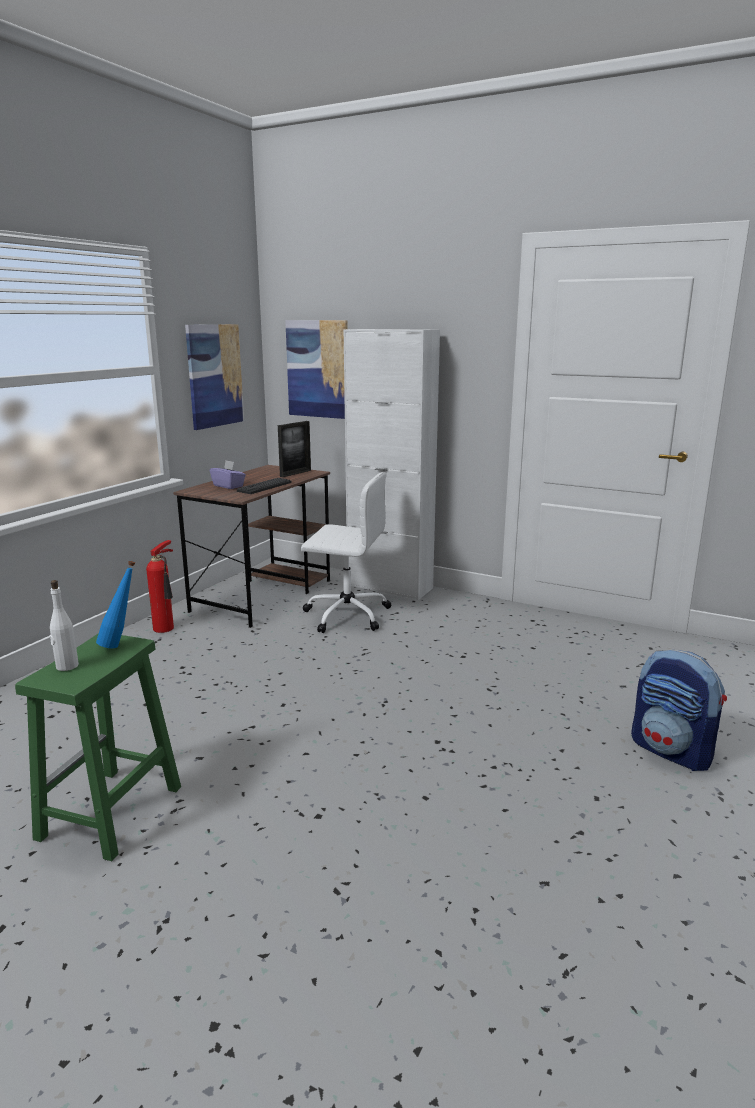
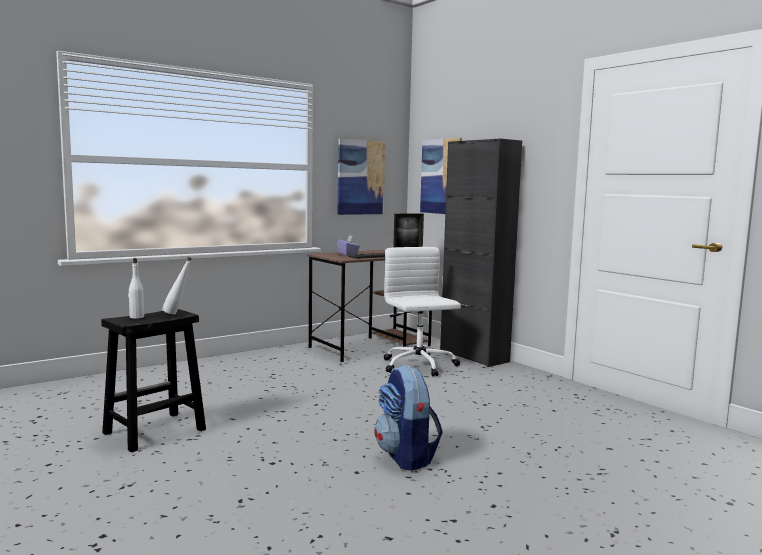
camera: 25 degrees right, 10 degrees down
green stool [15,633,181,861] -> black stool [101,309,206,452]
blue bottle [96,561,135,648] -> white bottle [162,257,192,314]
fire extinguisher [146,540,174,633] -> none
white office chair [301,472,391,633] -> white office chair turned 150 degrees counterclockwise [384,247,461,377]
white cabinet [344,329,440,600] -> black cabinet [440,138,522,367]
backpack [631,649,727,771] -> backpack moved to [374,365,443,471]

